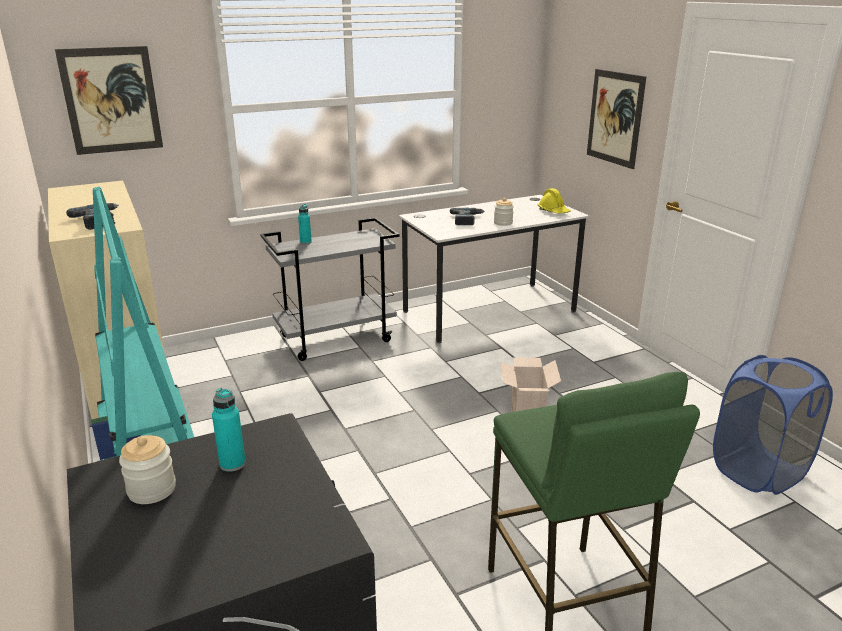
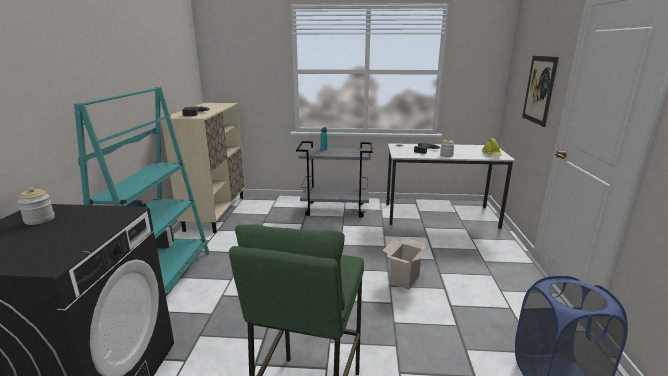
camera: 30 degrees right, 5 degrees down
picture [55,46,163,155] -> none
turquoise bottle [212,388,246,472] -> none

